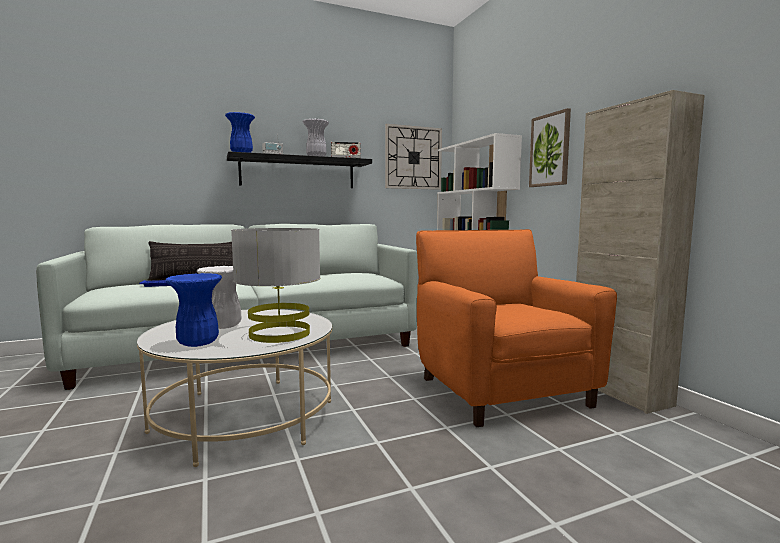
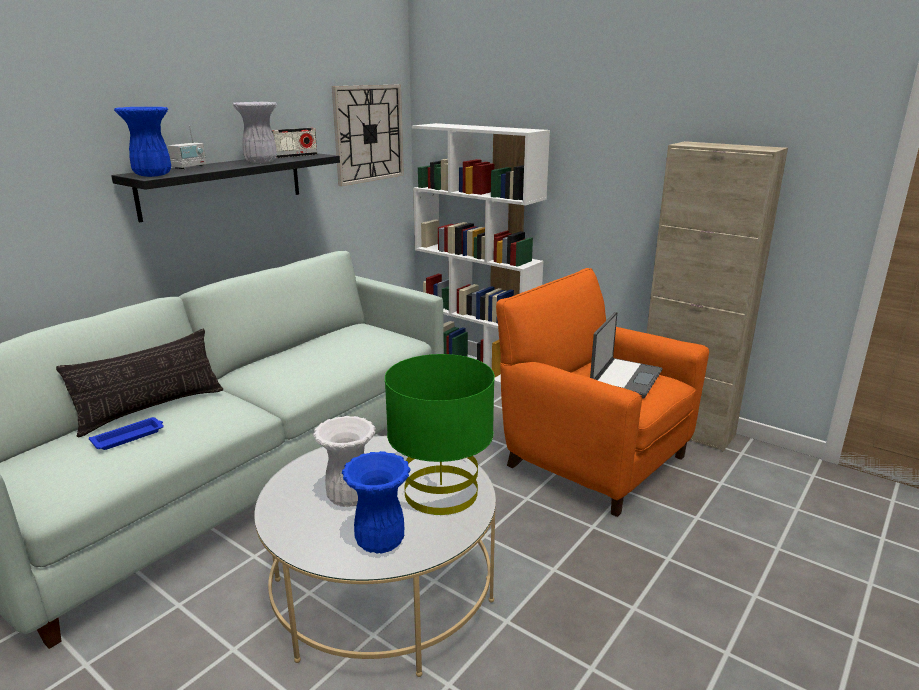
camera: 30 degrees left, 15 degrees up
grey table lamp [231,228,320,343] -> green table lamp [385,354,495,515]
picture [529,108,571,187] -> none
none -> laptop [590,312,662,398]

